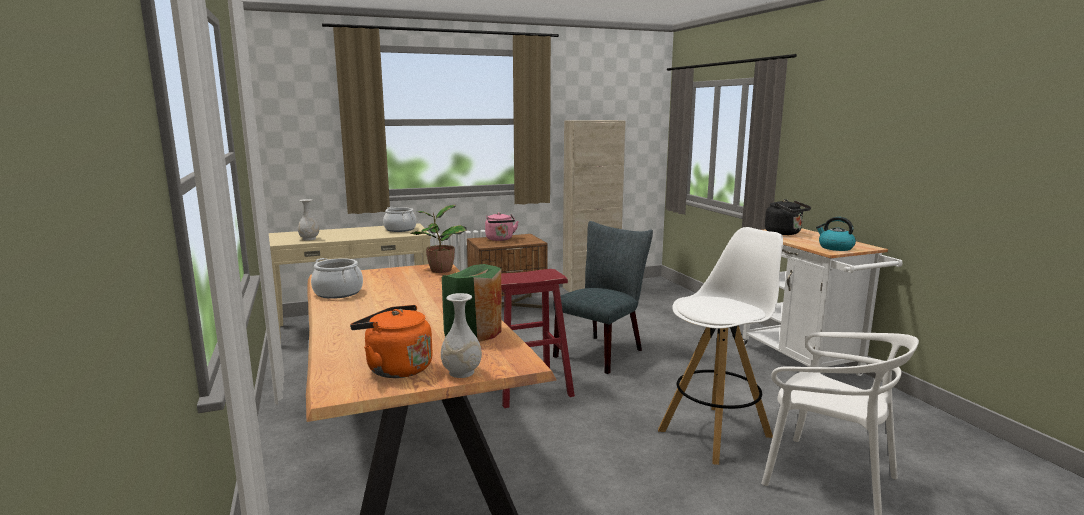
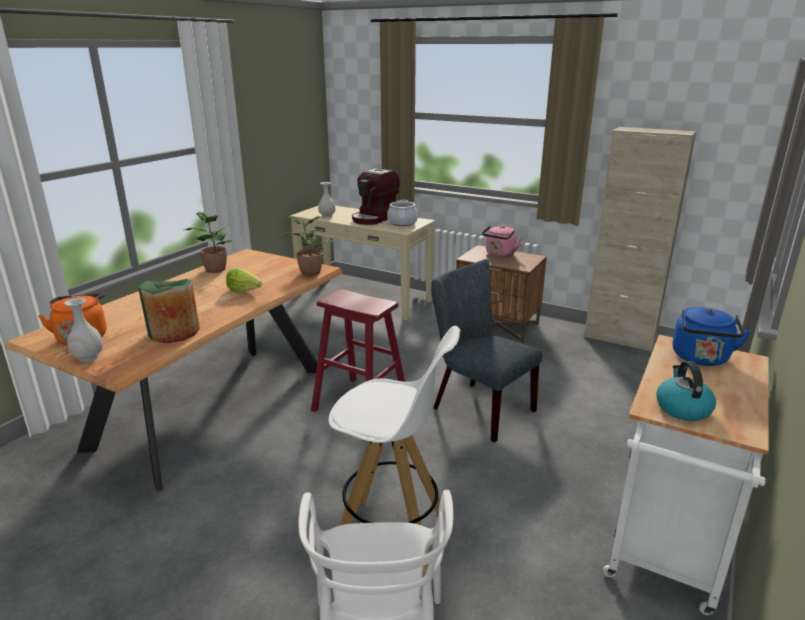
camera: 50 degrees right, 10 degrees up
cooking pot [311,258,363,299] -> potted plant [185,212,234,273]
grey chair [553,221,653,374] -> grey chair turned 135 degrees counterclockwise [431,259,542,442]
black kettle [765,199,811,235] -> blue kettle [673,307,751,366]
none -> lettuce [226,268,262,292]
none -> coffee machine [352,169,400,225]

